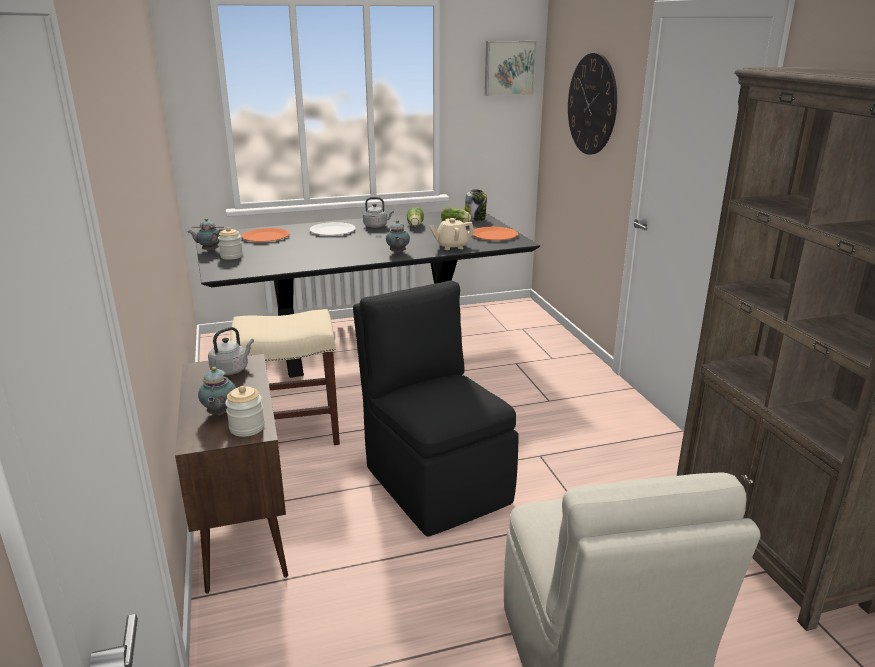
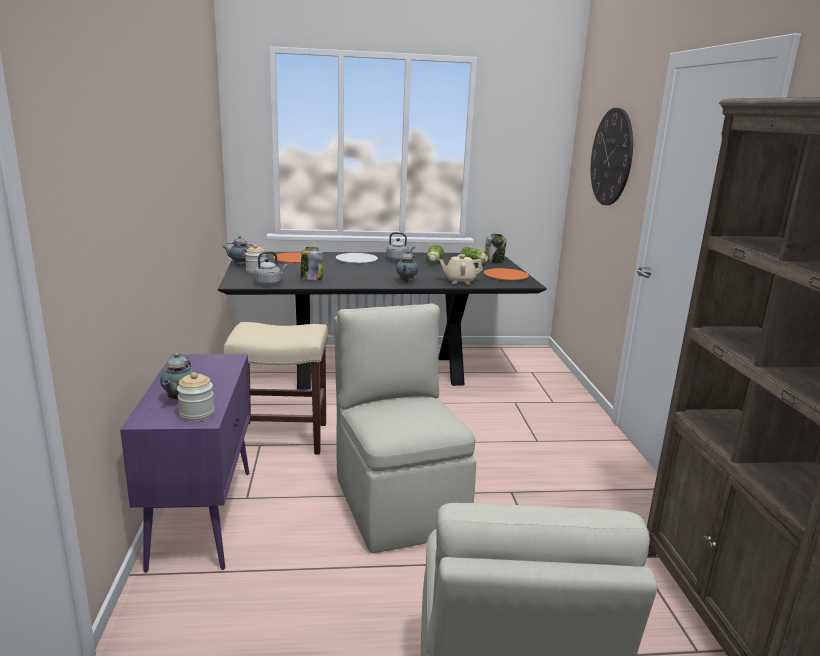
camera: 10 degrees right, 5 degrees down
brown cabinet [175,354,288,593] -> purple cabinet [120,354,251,573]
grey kettle [208,327,254,375] -> grey kettle moved to [254,251,288,286]
black chair [353,280,519,536] -> beige chair [334,304,476,553]
picture [485,41,536,96] -> none
none -> jar [301,247,323,280]

